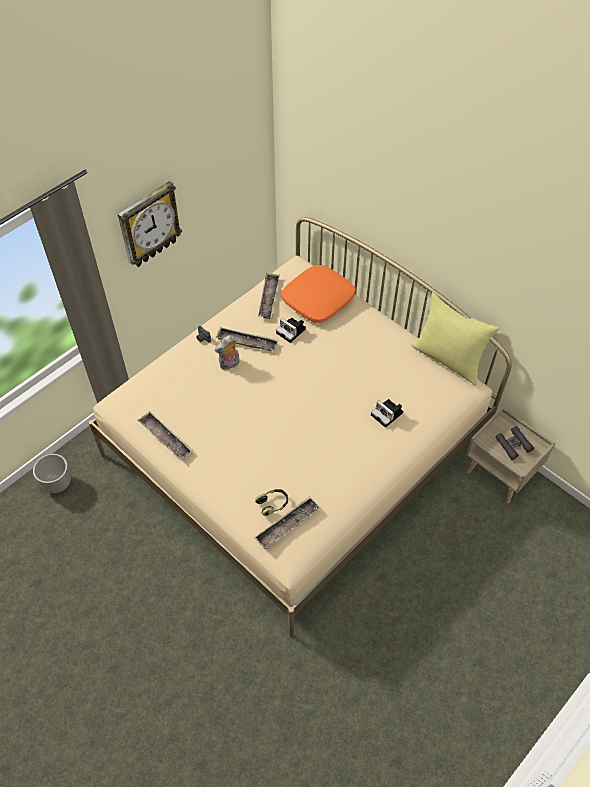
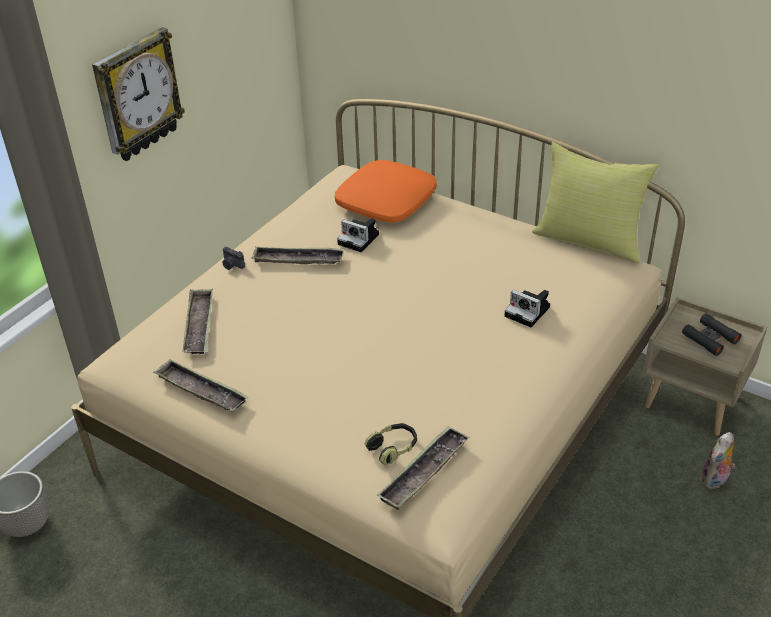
camera: 10 degrees left, 15 degrees down
plush toy [215,335,240,370] -> plush toy moved to [700,432,735,489]
tray [258,273,280,319] -> tray moved to [183,289,213,354]

